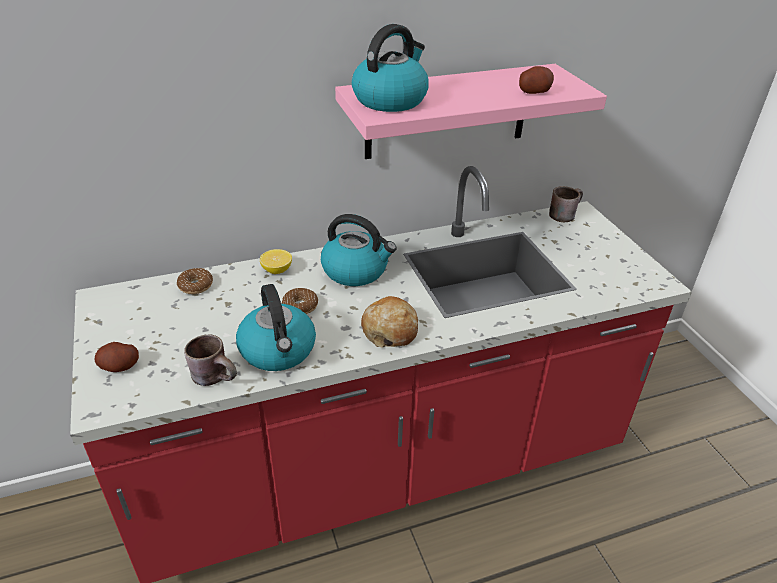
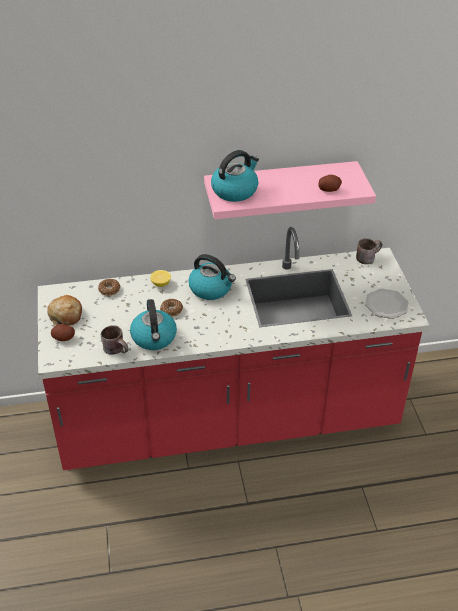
camera: 10 degrees right, 5 degrees up
bread [361,296,418,347] -> bread moved to [47,295,82,326]
none -> plate [365,289,409,319]

